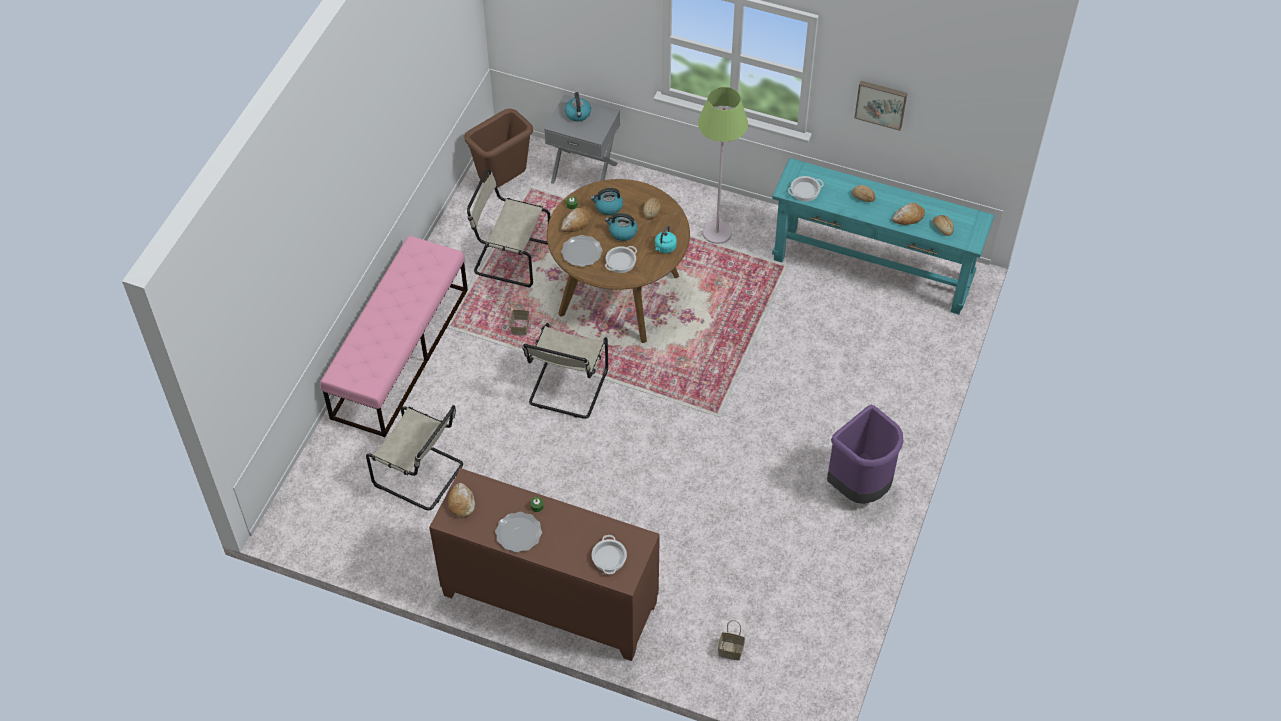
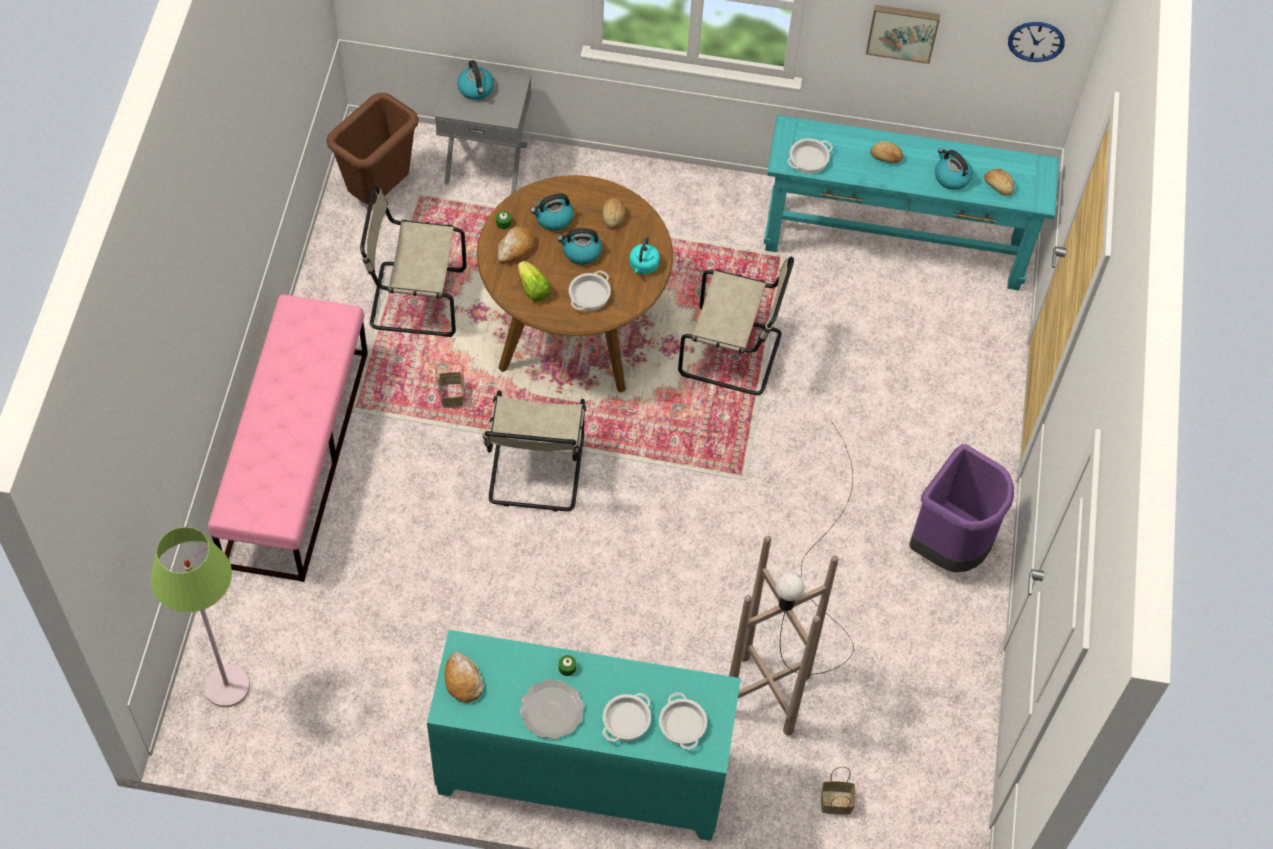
camera: 15 degrees left, 5 degrees up
beige chair [366,405,463,510] -> beige chair moved to [678,257,794,395]
brown cabinet [429,468,660,661] -> turquoise cabinet [427,630,741,841]
plate [561,235,603,267] -> lettuce [518,261,551,302]
green floor lamp [698,87,748,244] -> green floor lamp moved to [151,527,250,707]
bread [892,203,925,225] -> kettle [935,148,973,190]
none -> cooking pot [603,693,651,742]
none -> brown floor lamp [729,420,854,736]
none -> wall clock [1008,22,1065,62]

